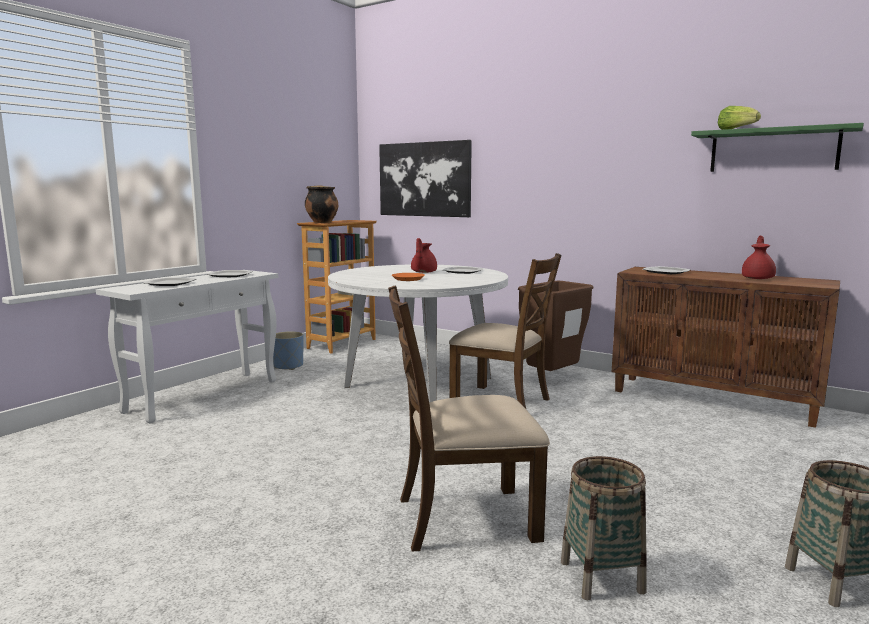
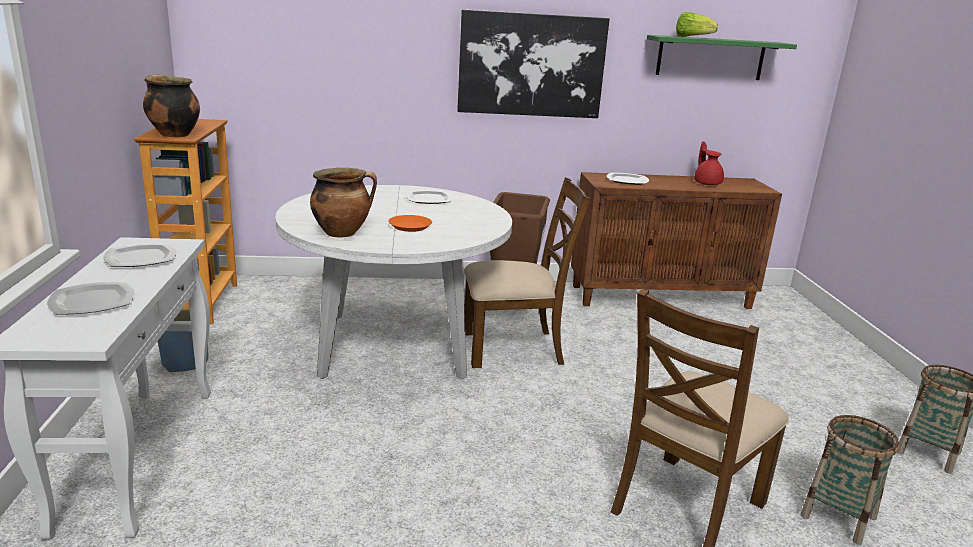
camera: 40 degrees left, 10 degrees up
picture [379,140,472,217] -> picture moved to [457,9,609,118]
red teapot [411,238,437,273] -> none
none -> cooking pot [310,168,377,237]

